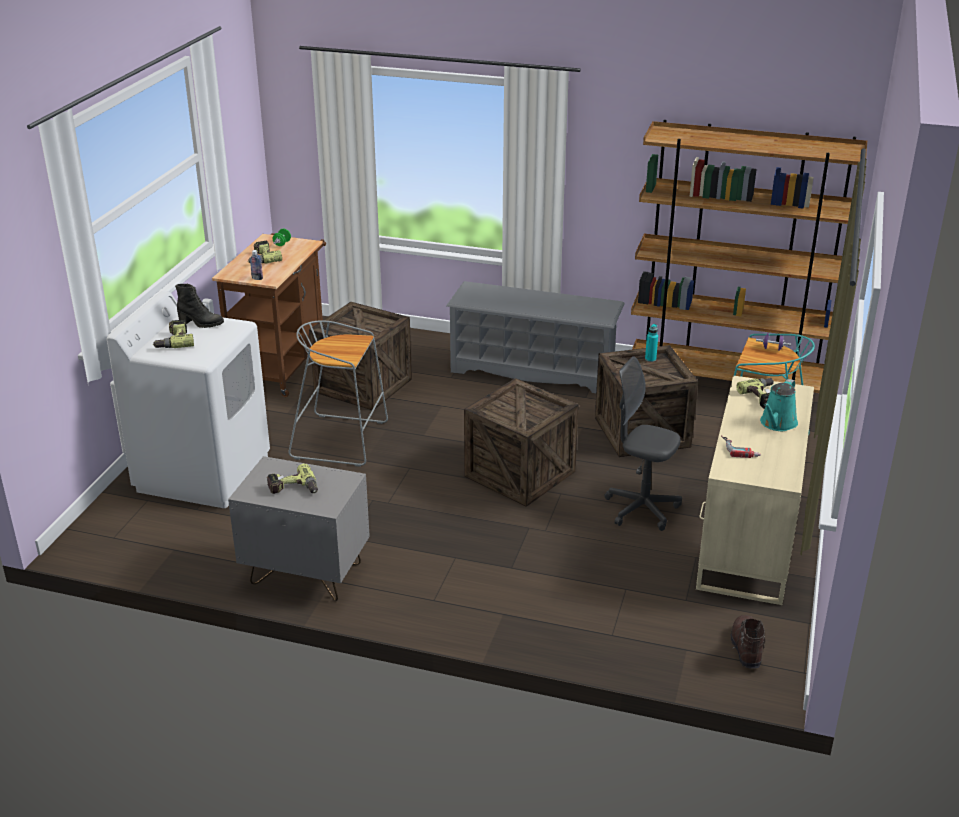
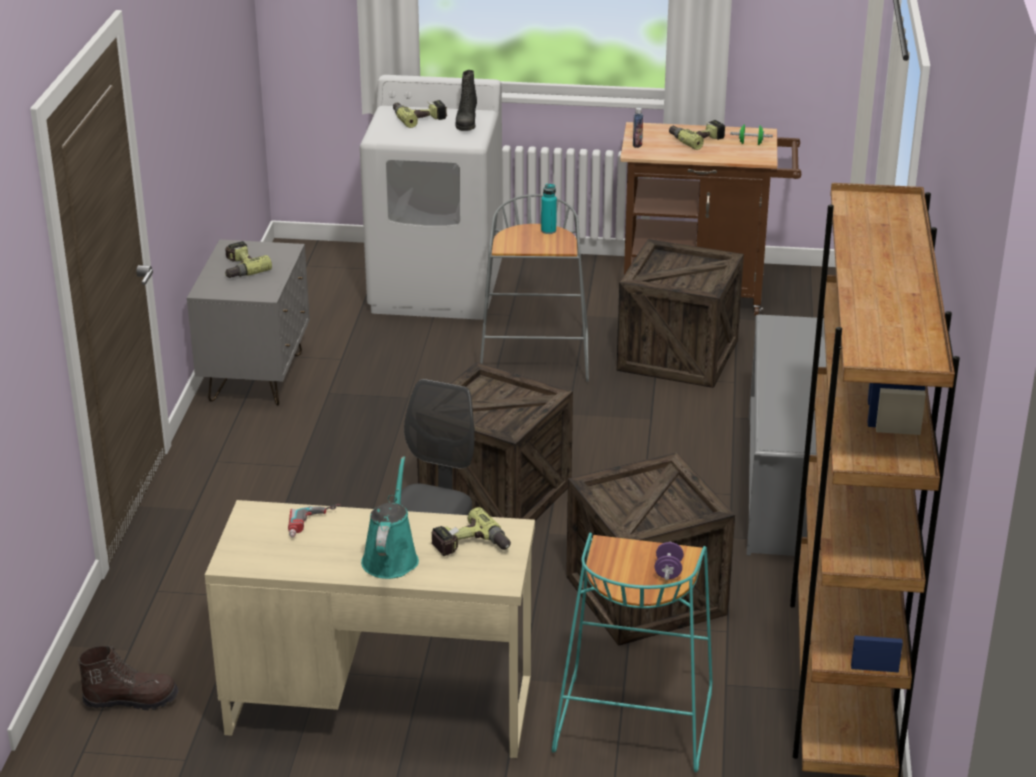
camera: 80 degrees right, 0 degrees up
turquoise bottle [645,324,658,362] -> turquoise bottle moved to [541,183,557,234]
turquoise watering can [760,379,798,431] -> turquoise watering can turned 75 degrees clockwise [361,456,419,579]

